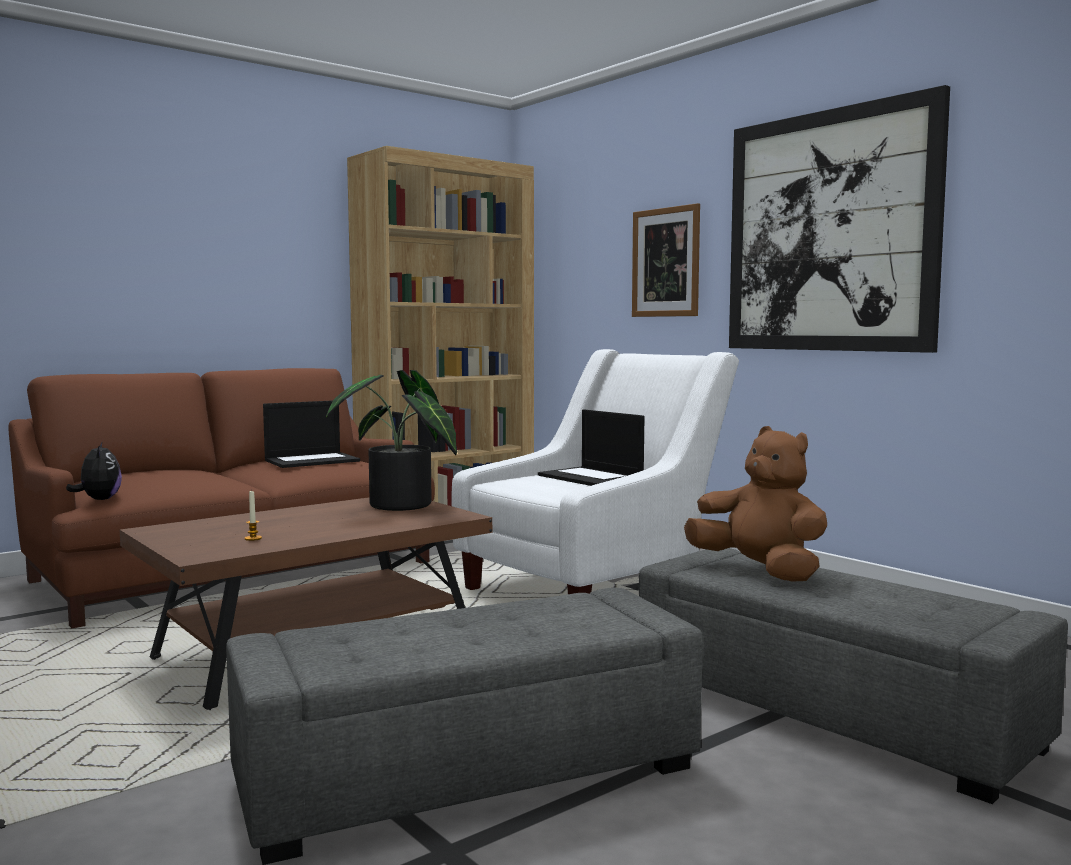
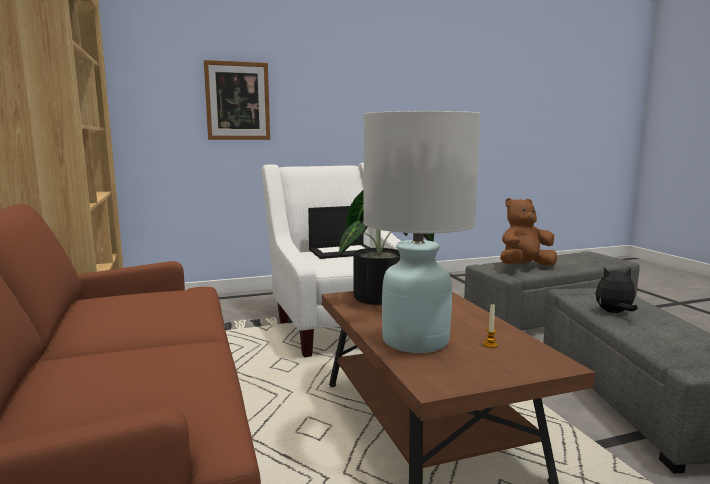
camera: 70 degrees left, 5 degrees up
plush toy [66,442,122,500] -> plush toy moved to [595,267,638,313]
laptop [263,401,360,468] -> none
picture [729,85,950,353] -> none
none -> white table lamp [363,111,481,353]

